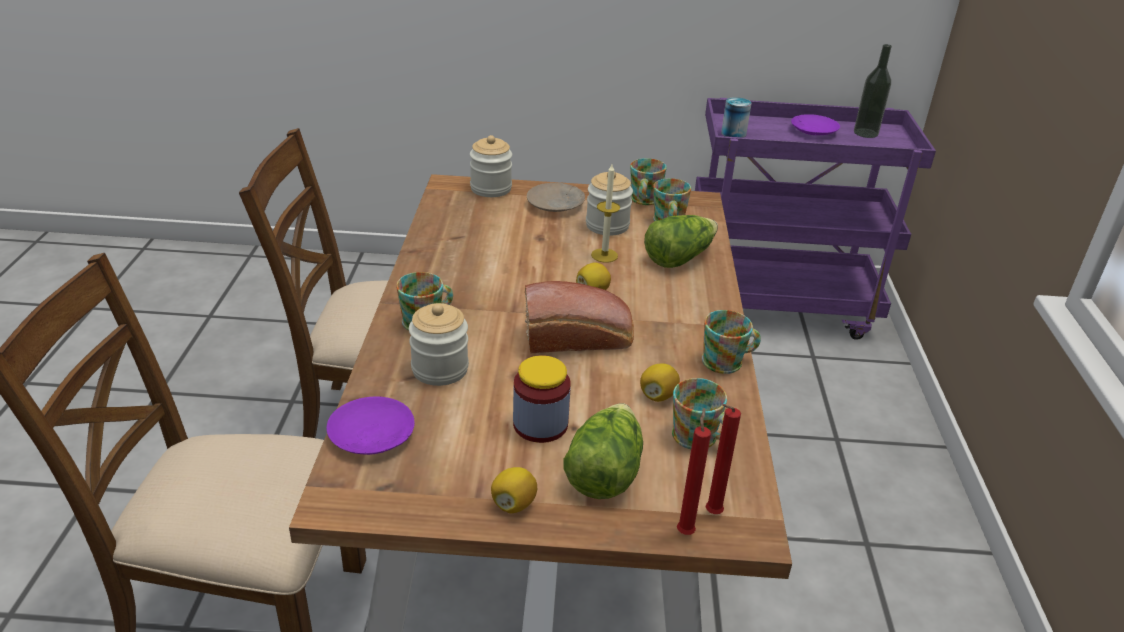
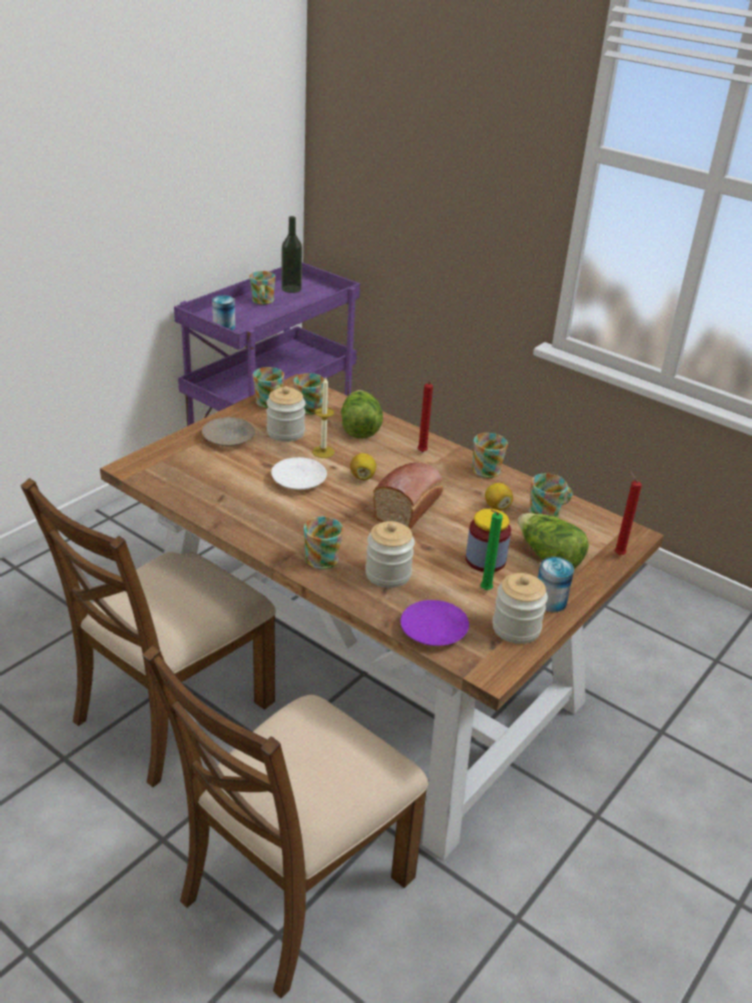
camera: 55 degrees left, 0 degrees up
jar [470,135,512,197] -> jar moved to [492,573,548,644]
lemon [491,467,537,513] -> can [538,557,574,612]
red candle [705,404,741,514] -> red candle moved to [418,381,433,452]
purple plate [791,114,840,135] -> mug [249,271,275,304]
none -> white plate [271,457,327,490]
none -> green candle [481,510,503,590]

